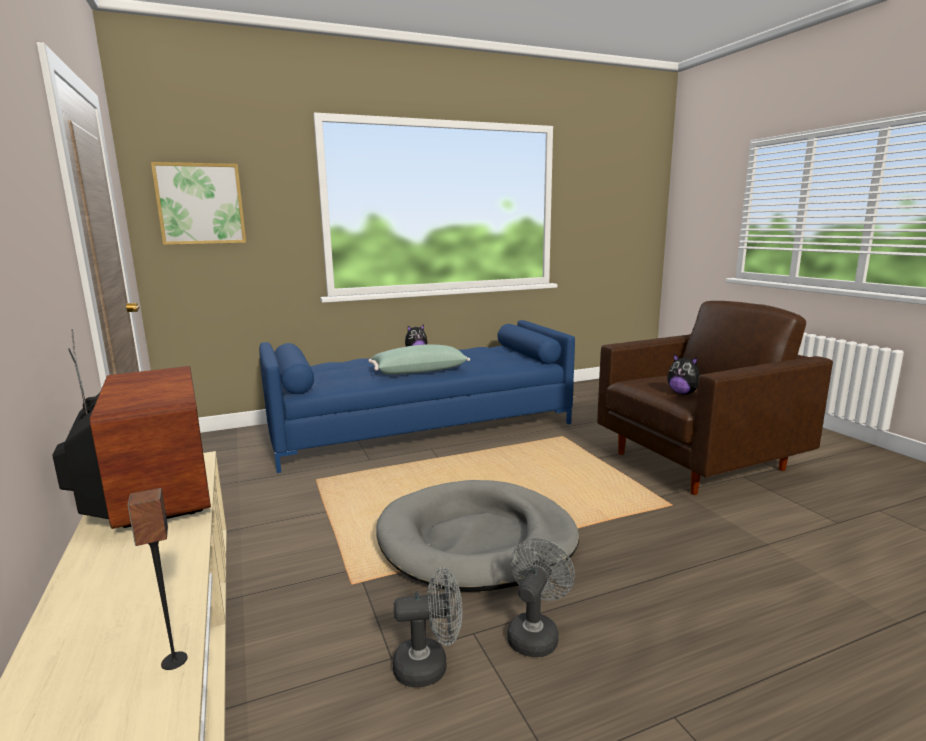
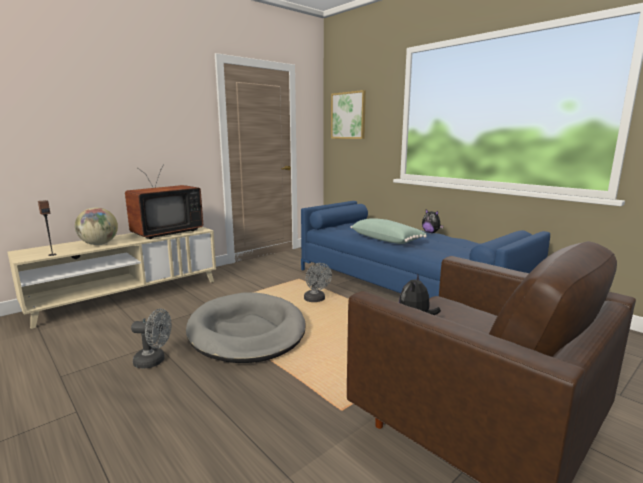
camera: 70 degrees right, 0 degrees up
grey fan [393,567,462,687] -> grey fan moved to [304,263,332,302]
none -> globe [75,207,118,245]

